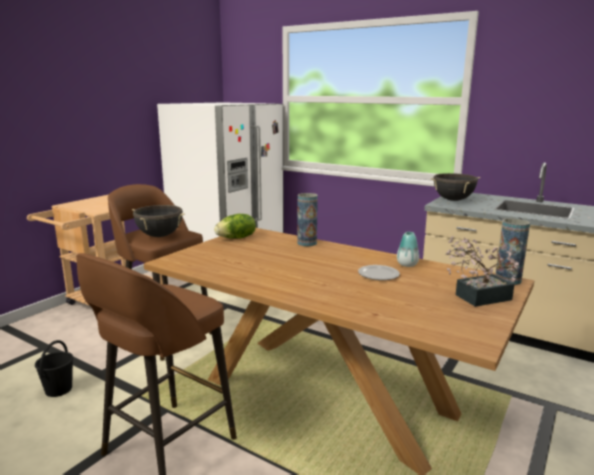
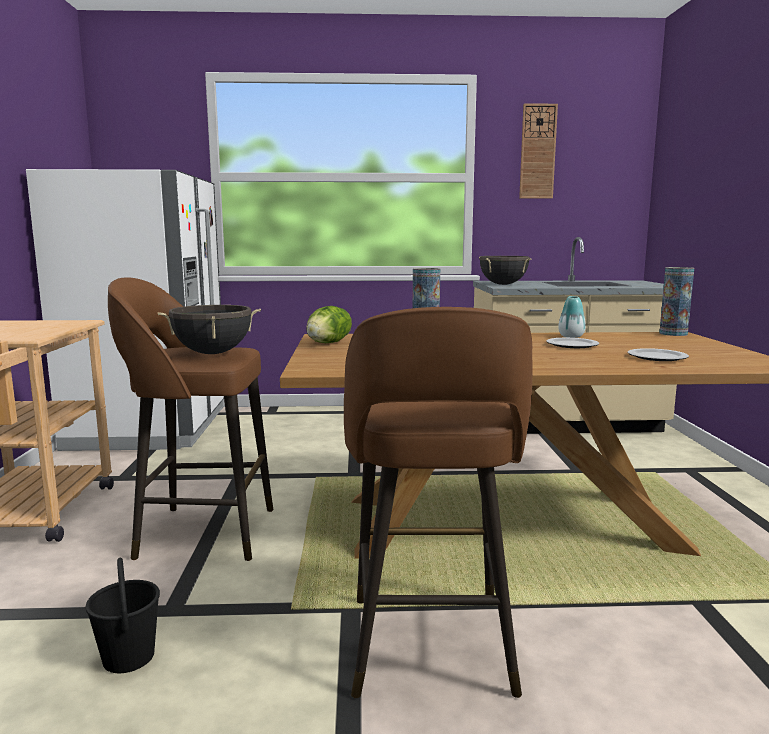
camera: 35 degrees left, 5 degrees down
potted plant [446,236,519,307] -> none
none -> wall clock [519,103,558,199]
none -> plate [628,348,689,361]

